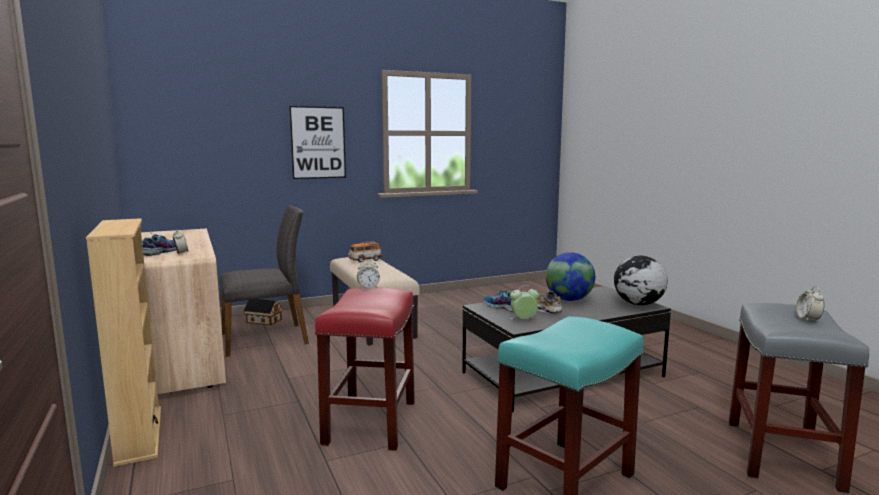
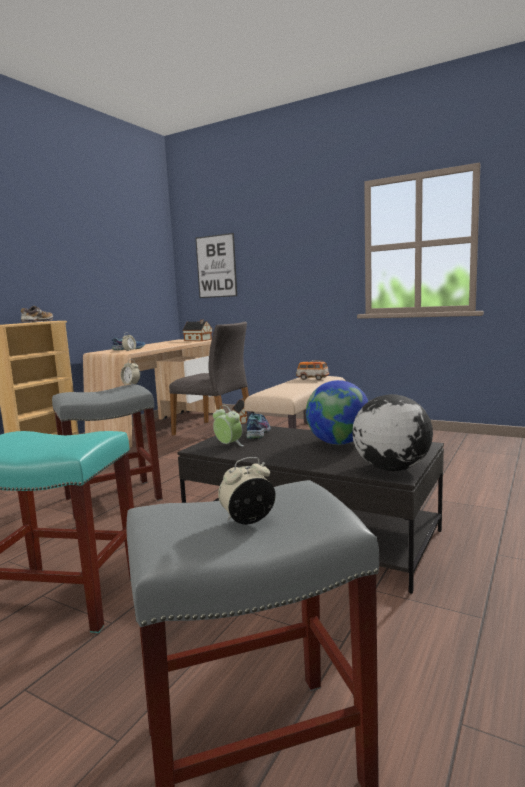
camera: 55 degrees right, 0 degrees up
picture [289,106,346,179] -> picture moved to [195,233,237,298]
red stool [315,287,415,451] -> grey stool [52,384,163,520]
shoe [535,291,562,315] -> shoe moved to [21,306,53,323]
none -> toy house [182,320,212,341]

